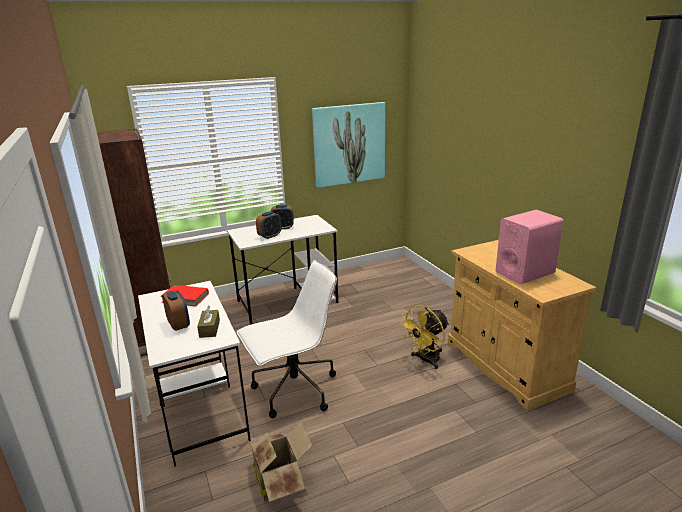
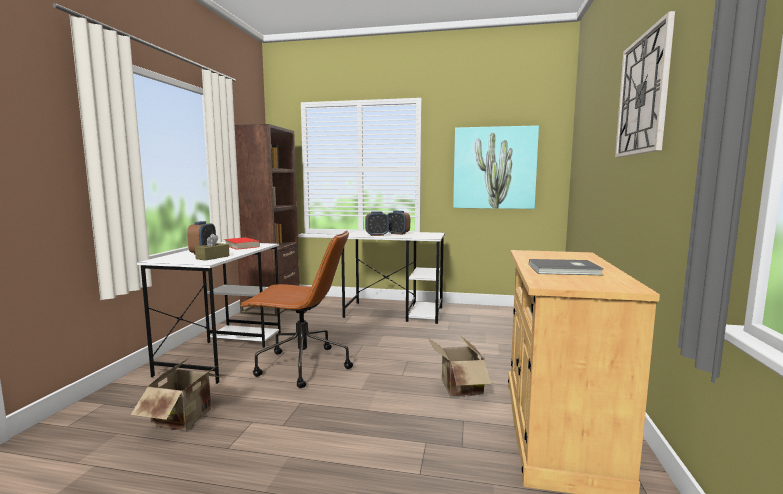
camera: 35 degrees right, 15 degrees down
white office chair [237,260,337,418] -> brown office chair [239,230,353,388]
yellow fan [399,305,449,369] -> cardboard box [427,336,492,397]
pink speaker [496,210,563,285] -> grey book [529,259,604,275]
none -> wall clock [615,11,675,157]

